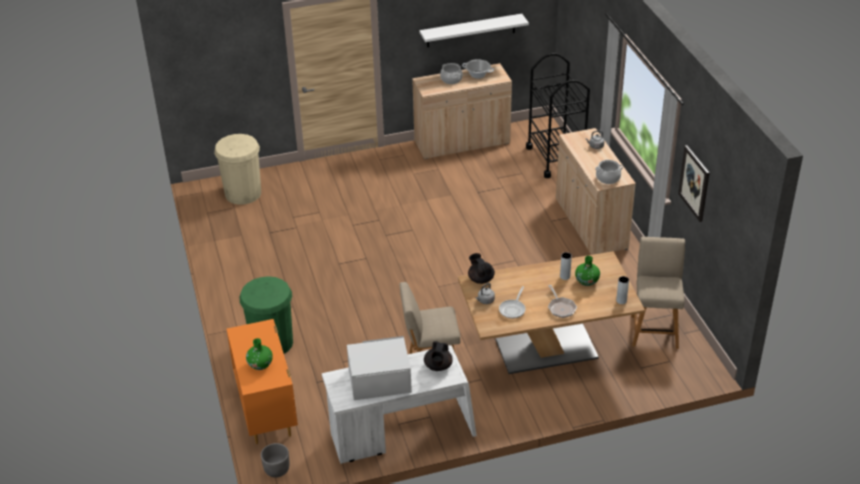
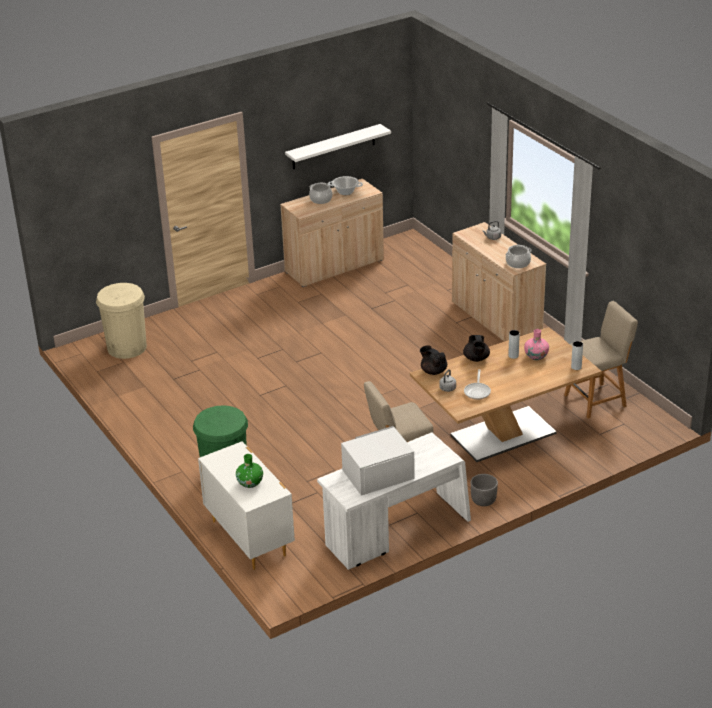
camera: 15 degrees left, 5 degrees down
orange dresser [227,319,298,444] -> white dresser [198,441,295,570]
grey planter [261,443,289,478] -> grey planter moved to [471,474,498,506]
black teapot [424,341,453,371] -> black teapot moved to [463,335,490,362]
black cart [526,53,590,178] -> none
frying pan [548,285,577,318] -> none
green vase [575,256,600,286] -> pink vase [524,329,549,360]
beige chair [631,237,685,349] -> beige chair turned 75 degrees clockwise [564,301,638,419]
picture [678,145,710,222] -> none

